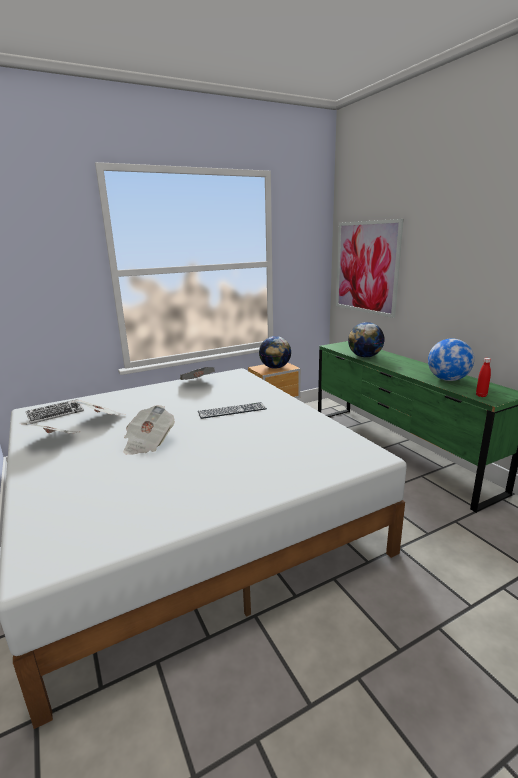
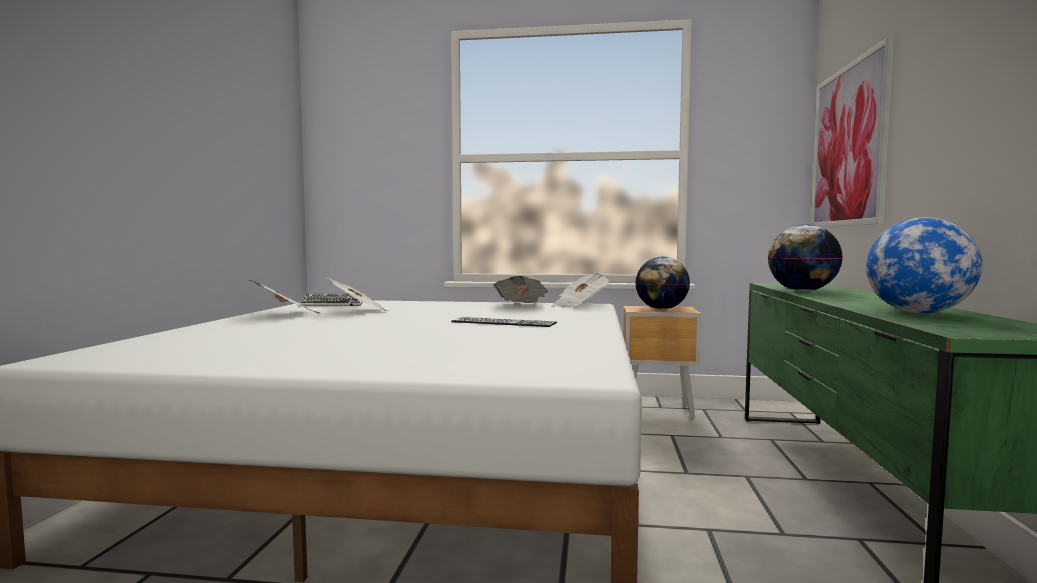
camera: 35 degrees right, 15 degrees down
newspaper [123,405,175,455] -> newspaper moved to [553,273,609,307]
red bottle [476,358,491,397] -> none

